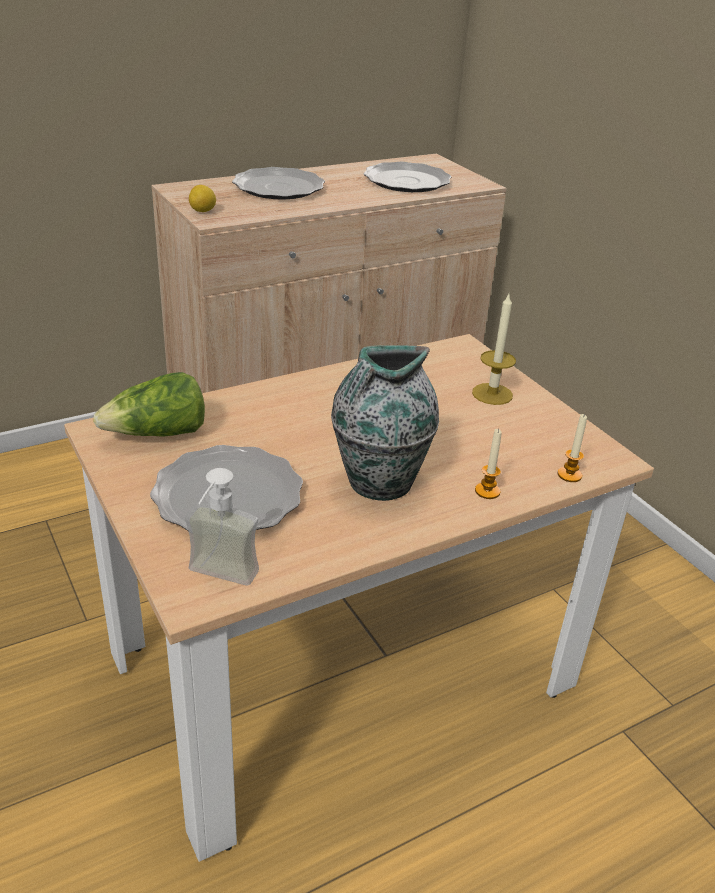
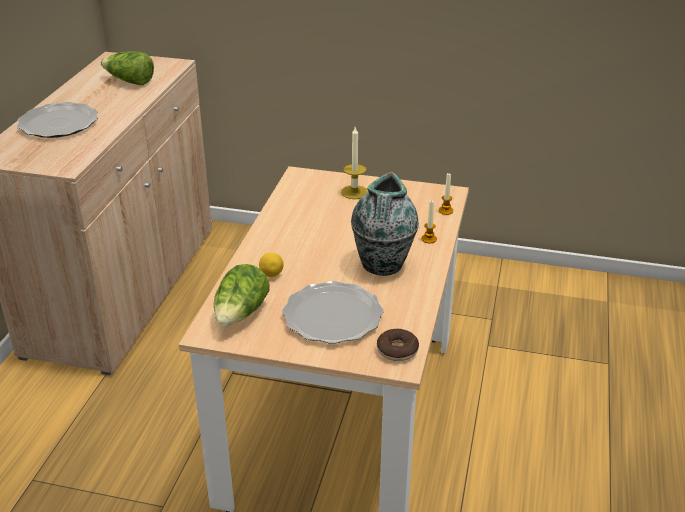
camera: 45 degrees left, 0 degrees up
soap dispenser [185,468,259,586] -> donut [377,329,419,361]
lemon [189,185,216,212] -> lemon moved to [259,253,284,277]
plate [363,162,452,192] -> lettuce [101,51,154,85]

